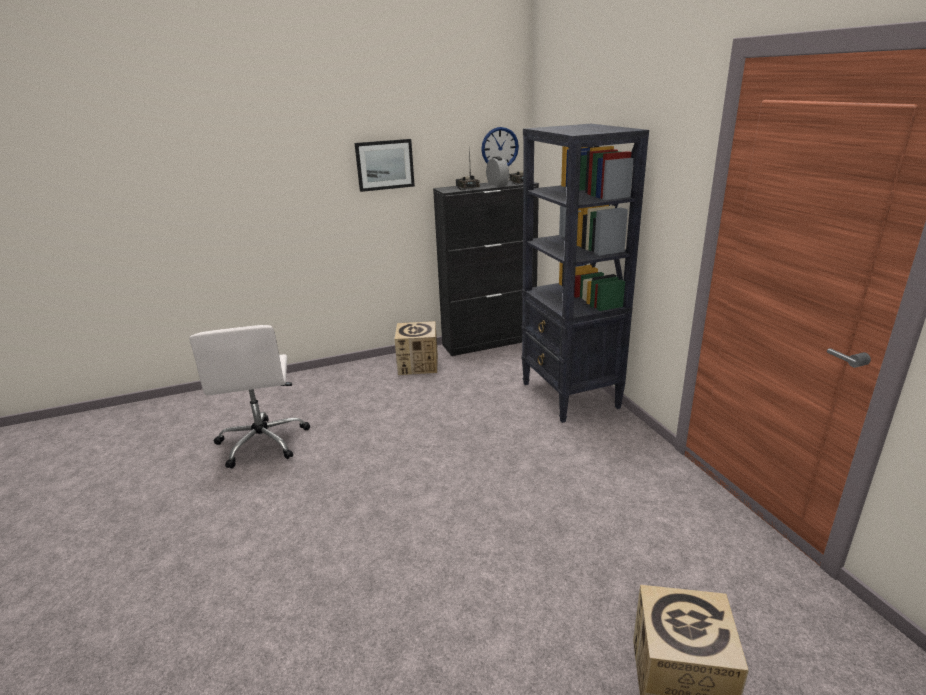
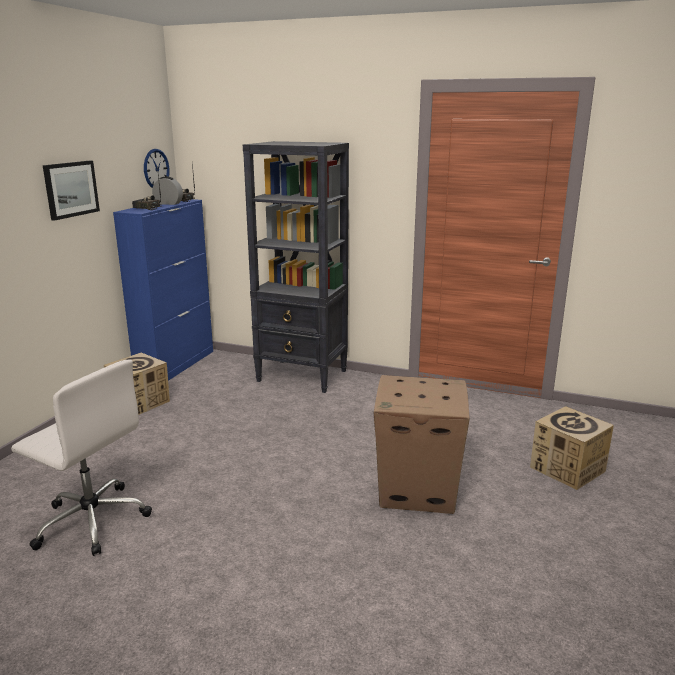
camera: 50 degrees left, 5 degrees down
black cabinet [433,180,539,356] -> blue cabinet [113,199,213,381]
none -> cardboard box [374,375,470,514]

